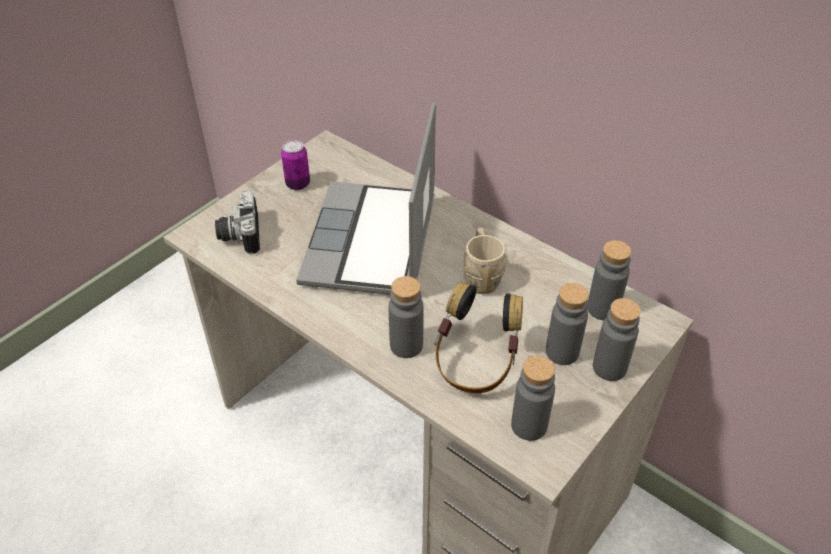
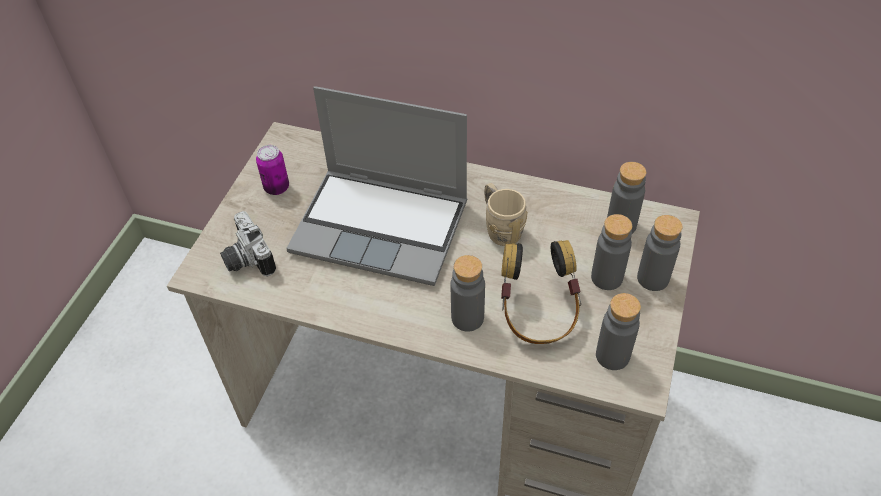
camera: 20 degrees left, 5 degrees up
laptop [296,102,436,295] -> laptop turned 60 degrees counterclockwise [286,86,467,286]

